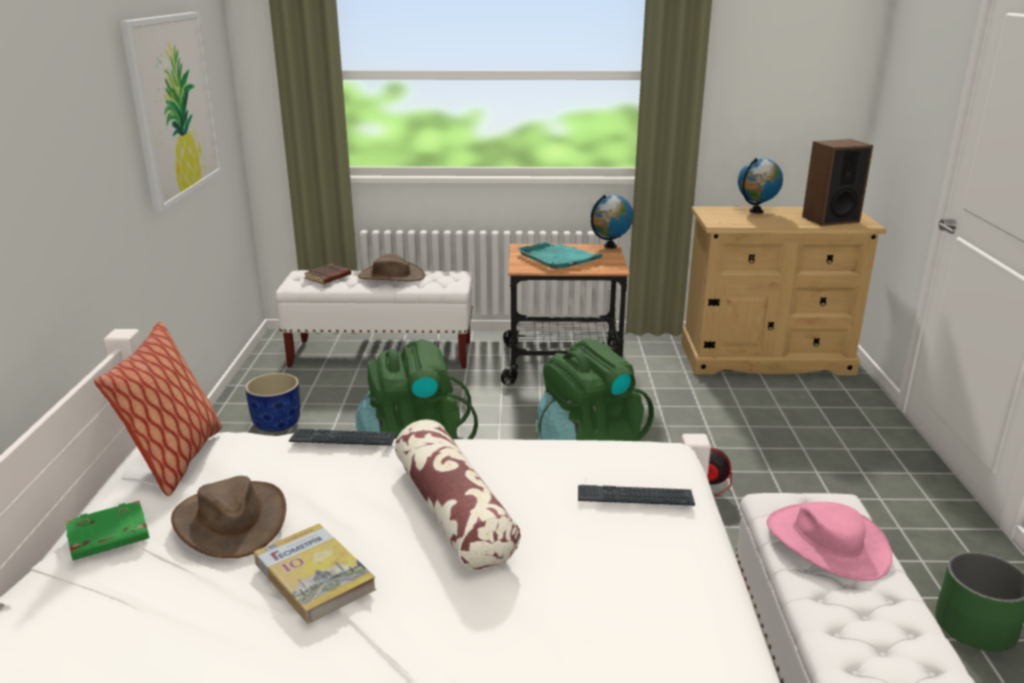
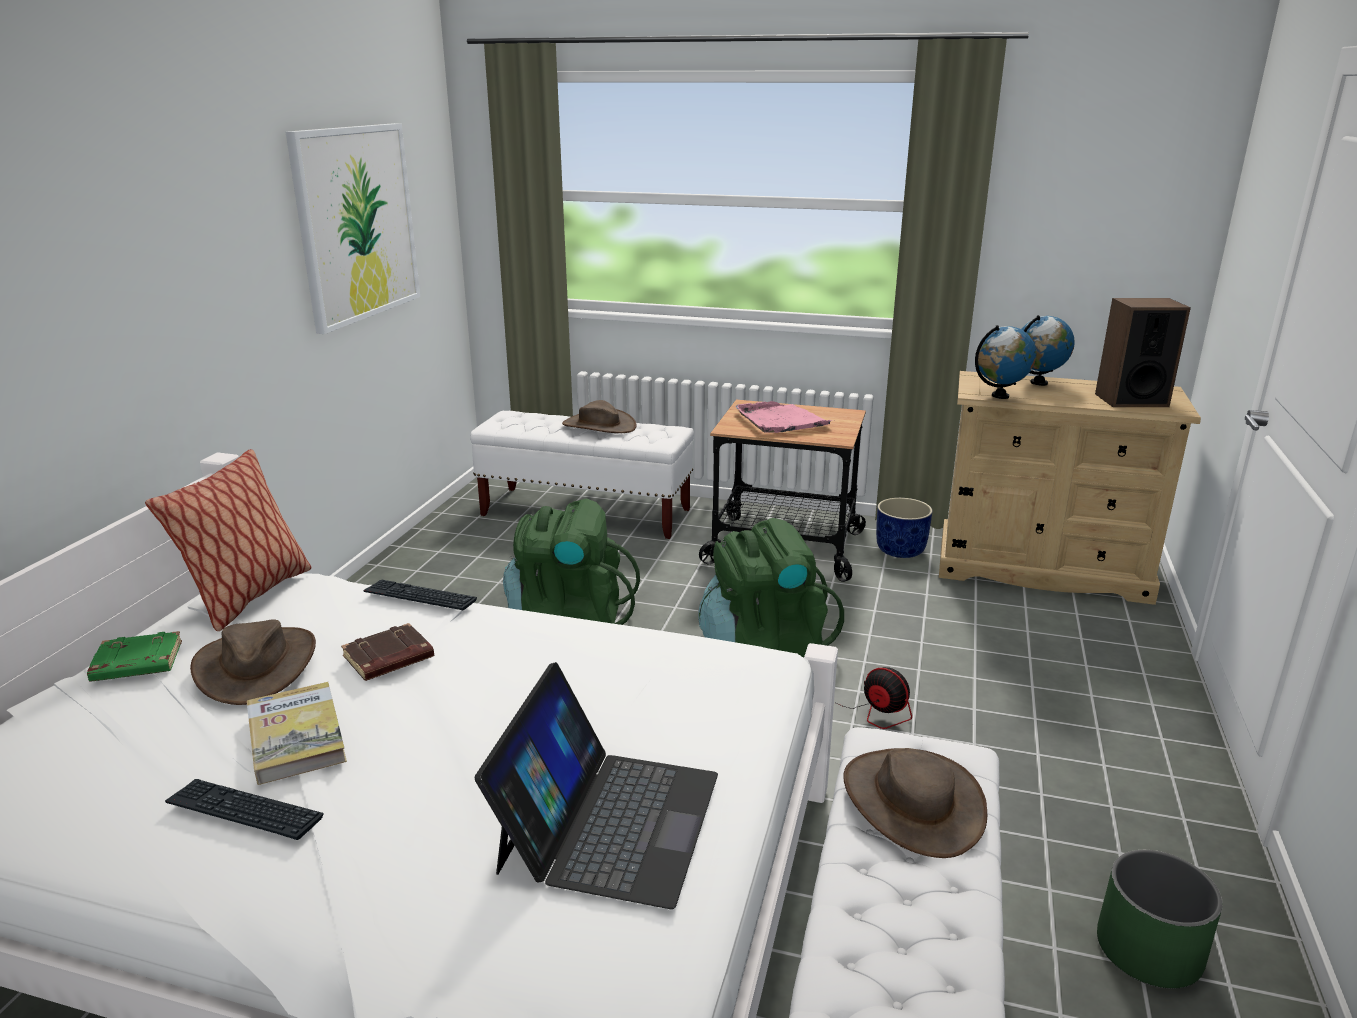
camera: 15 degrees right, 0 degrees up
blue planter [245,373,300,432] -> blue planter moved to [876,498,933,558]
brown book [304,264,351,284] -> brown book moved to [341,623,434,681]
pillow [395,419,520,571] -> none
turquoise tray [518,243,603,269] -> pink tray [735,401,834,433]
keyboard [578,485,695,506] -> keyboard moved to [165,779,324,840]
globe [591,194,634,249] -> globe moved to [975,325,1036,399]
pink hat [767,502,893,581] -> brown hat [843,748,987,858]
none -> laptop [475,662,718,909]

